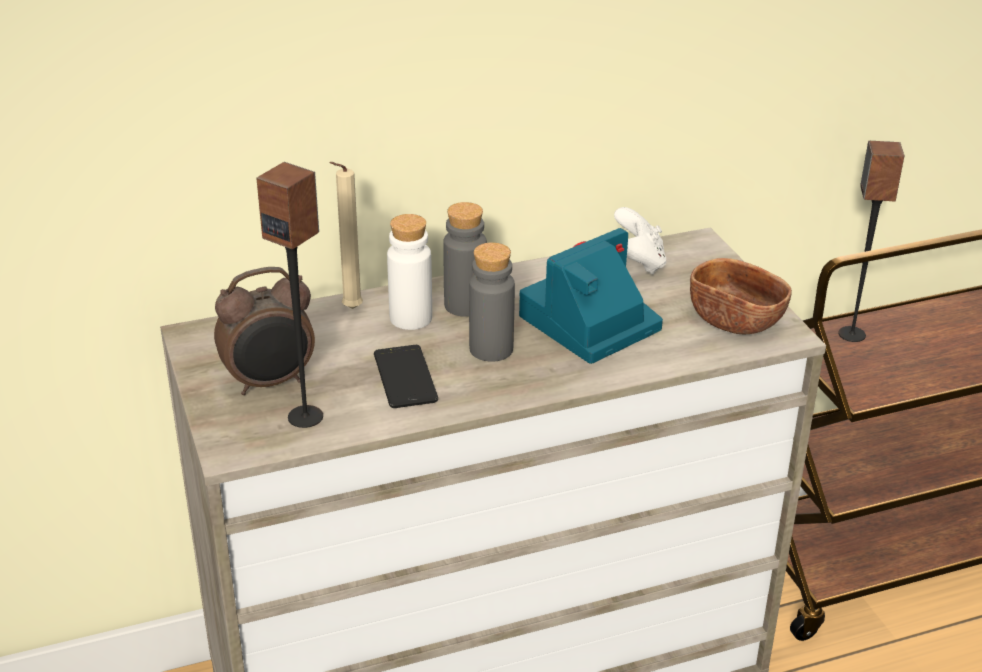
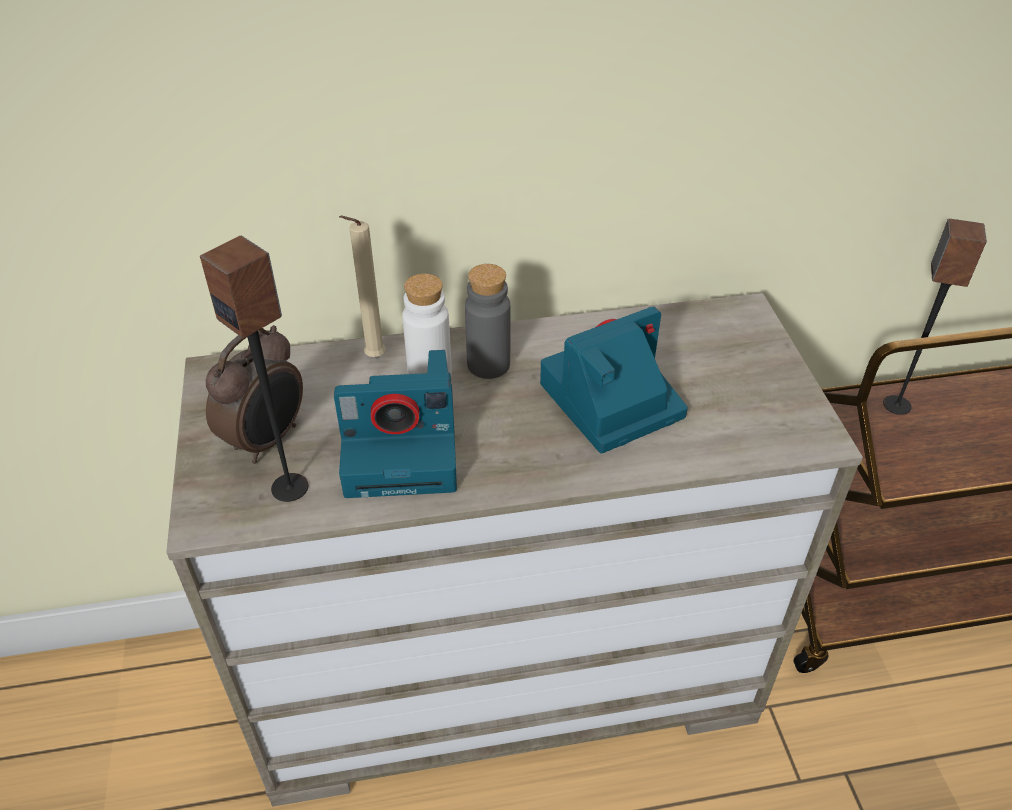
camera: 10 degrees right, 10 degrees up
alarm clock [214,267,315,395] -> alarm clock turned 45 degrees counterclockwise [206,325,303,464]
phone [374,345,438,408] -> camera [334,350,457,498]
grey bottle [469,242,515,362] -> none
white game controller [614,207,667,275] -> none
brown bowl [690,258,792,334] -> none

